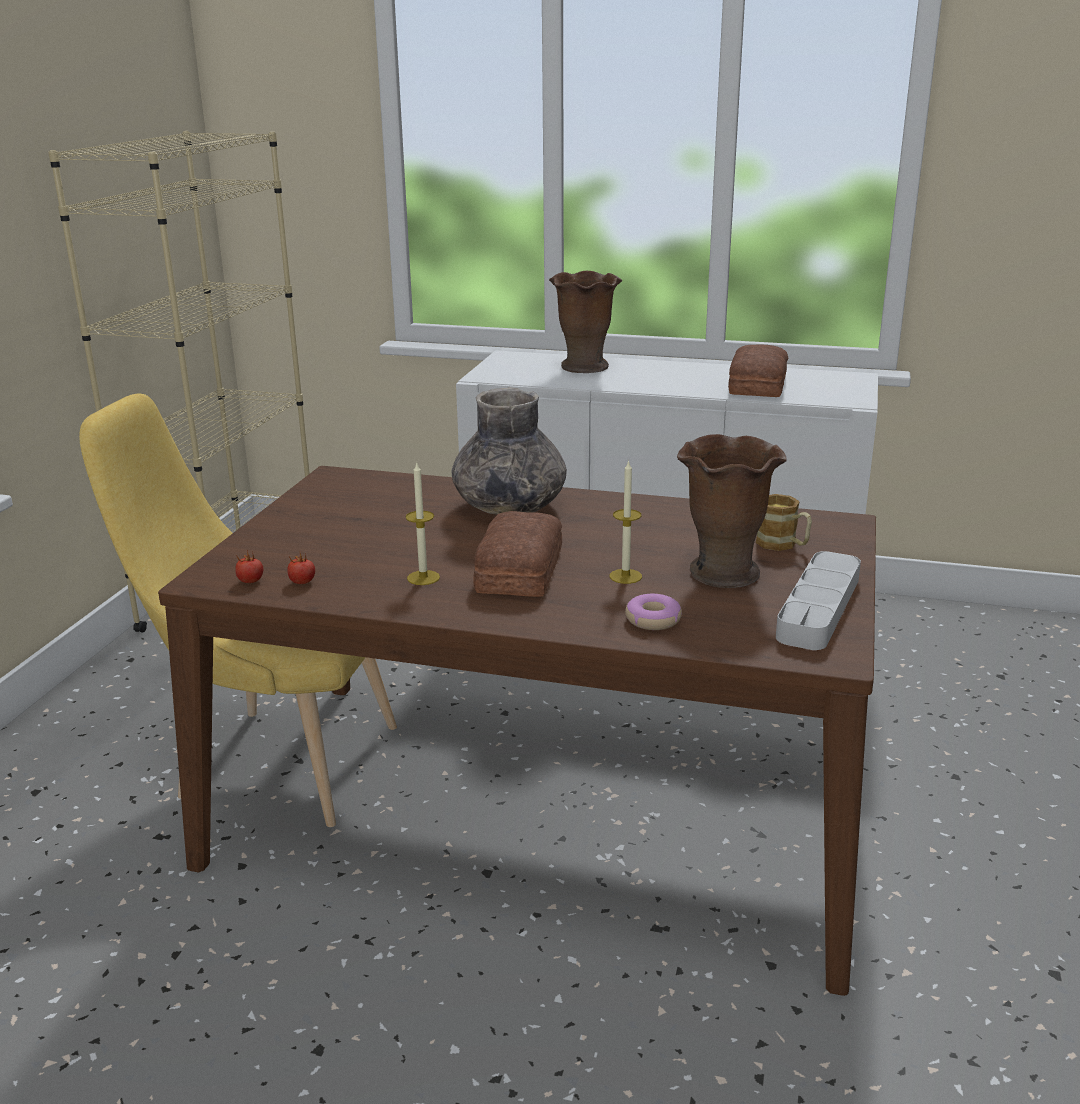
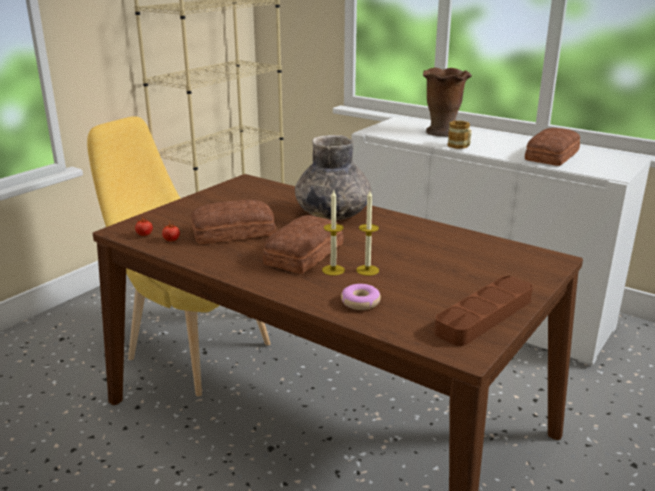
camera: 20 degrees right, 0 degrees up
candle [405,461,440,585] -> candle moved to [322,191,345,276]
brown vase [677,434,787,588] -> none
mug [756,494,812,551] -> mug moved to [448,121,472,149]
grey tray [776,551,861,650] -> brown tray [434,276,533,346]
none -> bread [191,200,276,244]

